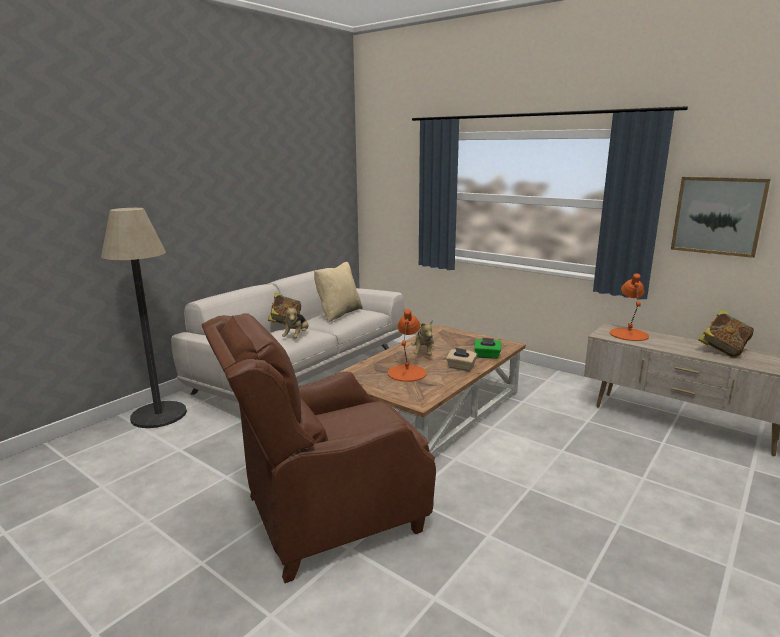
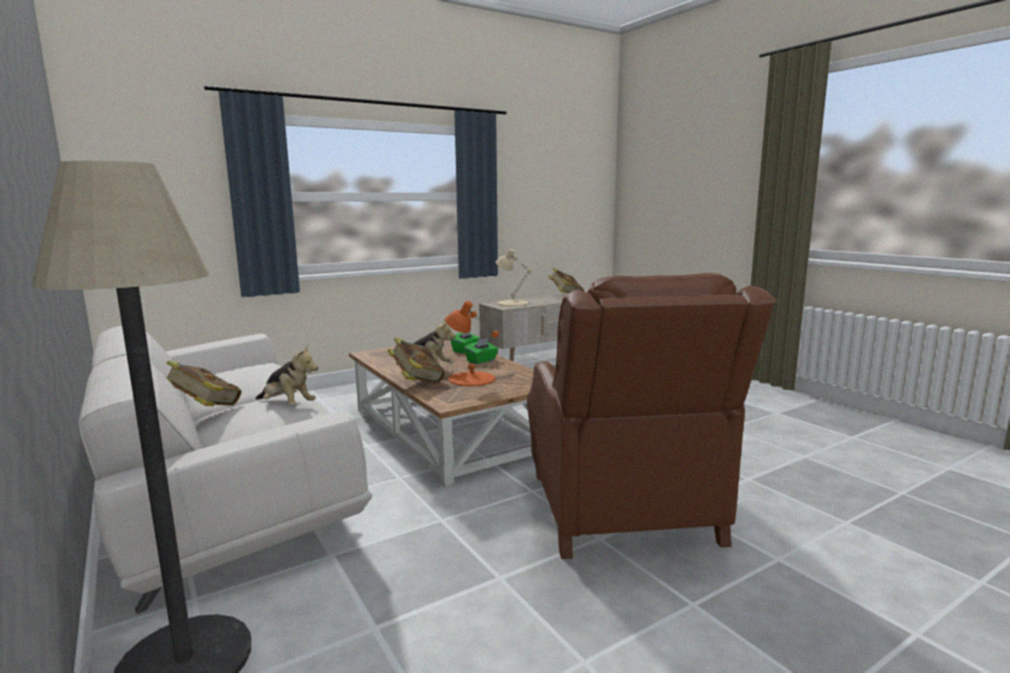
camera: 70 degrees left, 5 degrees down
beige pillow [314,262,363,322] -> none
beige tissue box [446,347,477,371] -> green tissue box [464,338,498,364]
orange table lamp [610,273,649,341] -> beige table lamp [496,249,532,306]
picture [671,177,771,258] -> none
none -> book [387,337,445,383]

